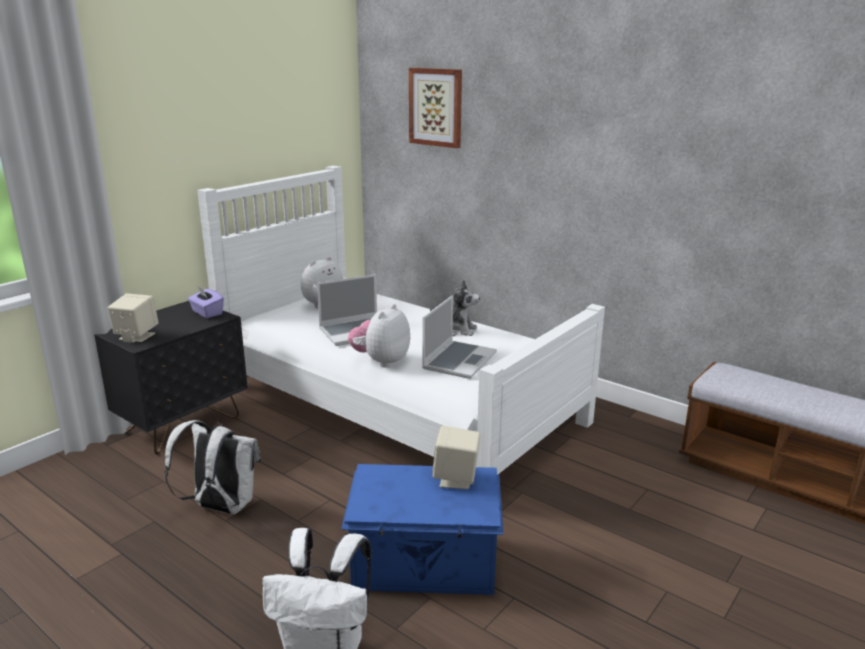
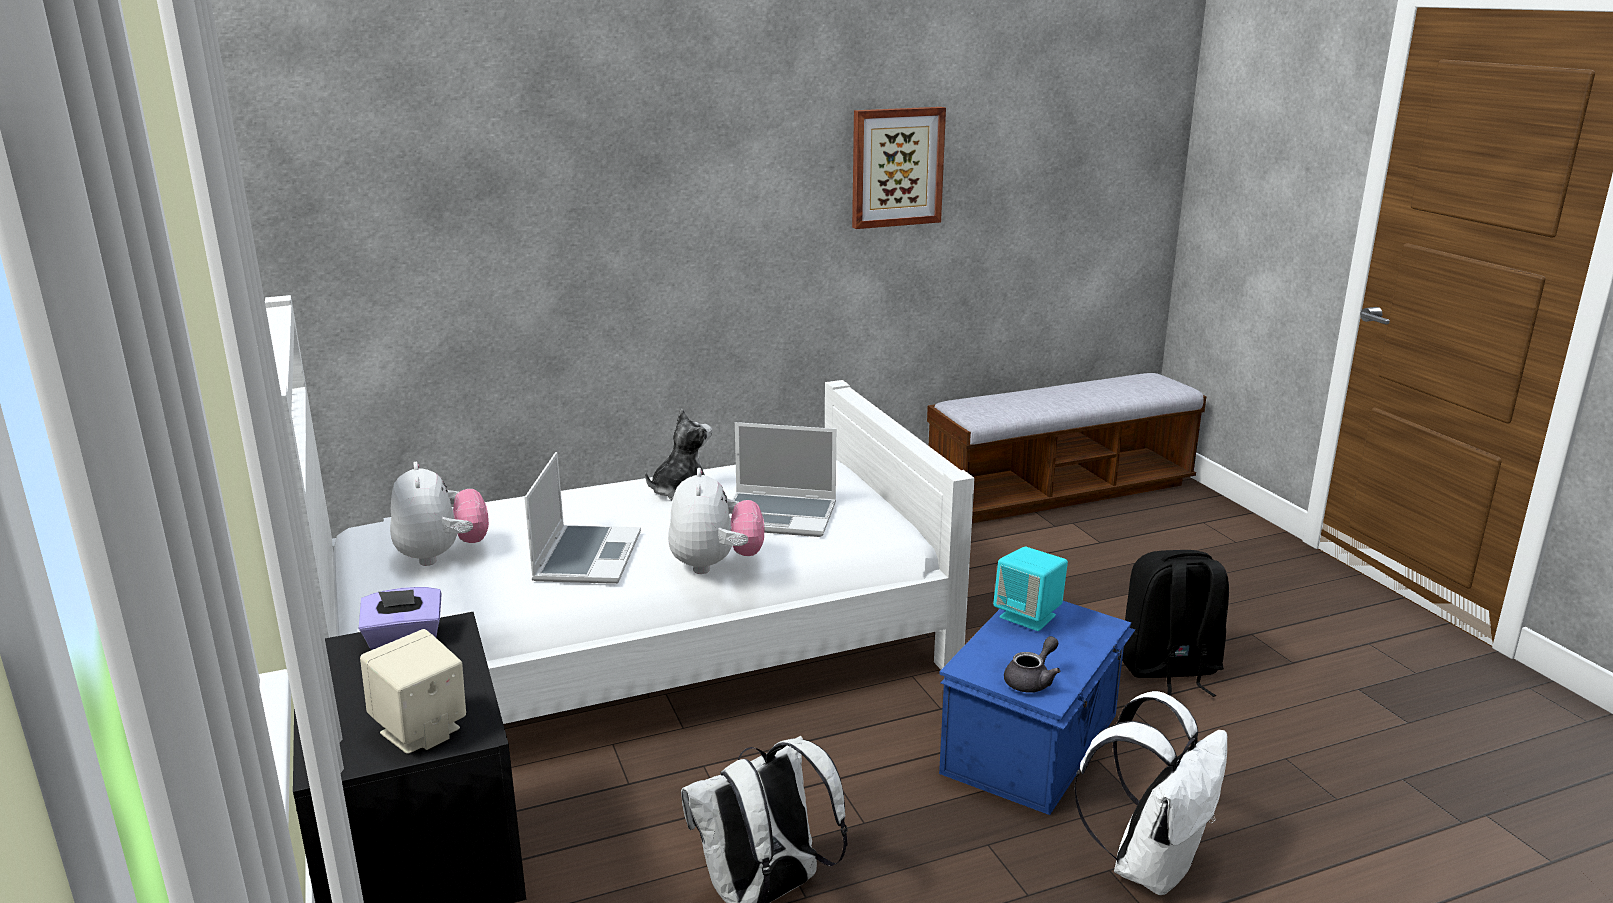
camera: 60 degrees left, 0 degrees up
plush toy [348,304,410,367] -> plush toy turned 150 degrees counterclockwise [668,468,764,574]
picture [409,68,462,148] -> picture moved to [852,107,946,229]
laptop [422,295,497,379] -> laptop turned 135 degrees clockwise [729,422,836,537]
beige speaker [432,426,480,489] -> turquoise speaker [993,547,1068,631]
none -> grey teapot [1004,636,1060,693]
none -> black backpack [1122,550,1229,697]

